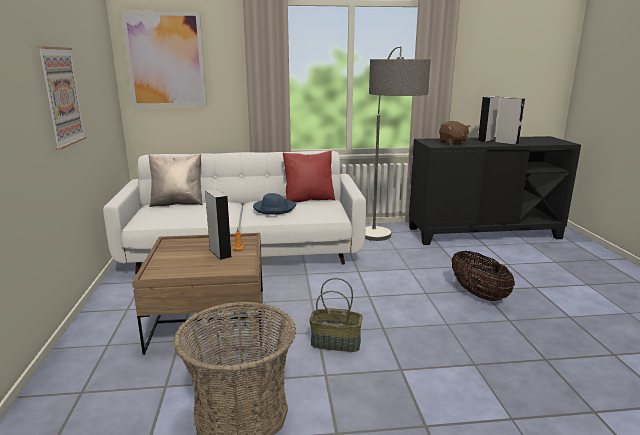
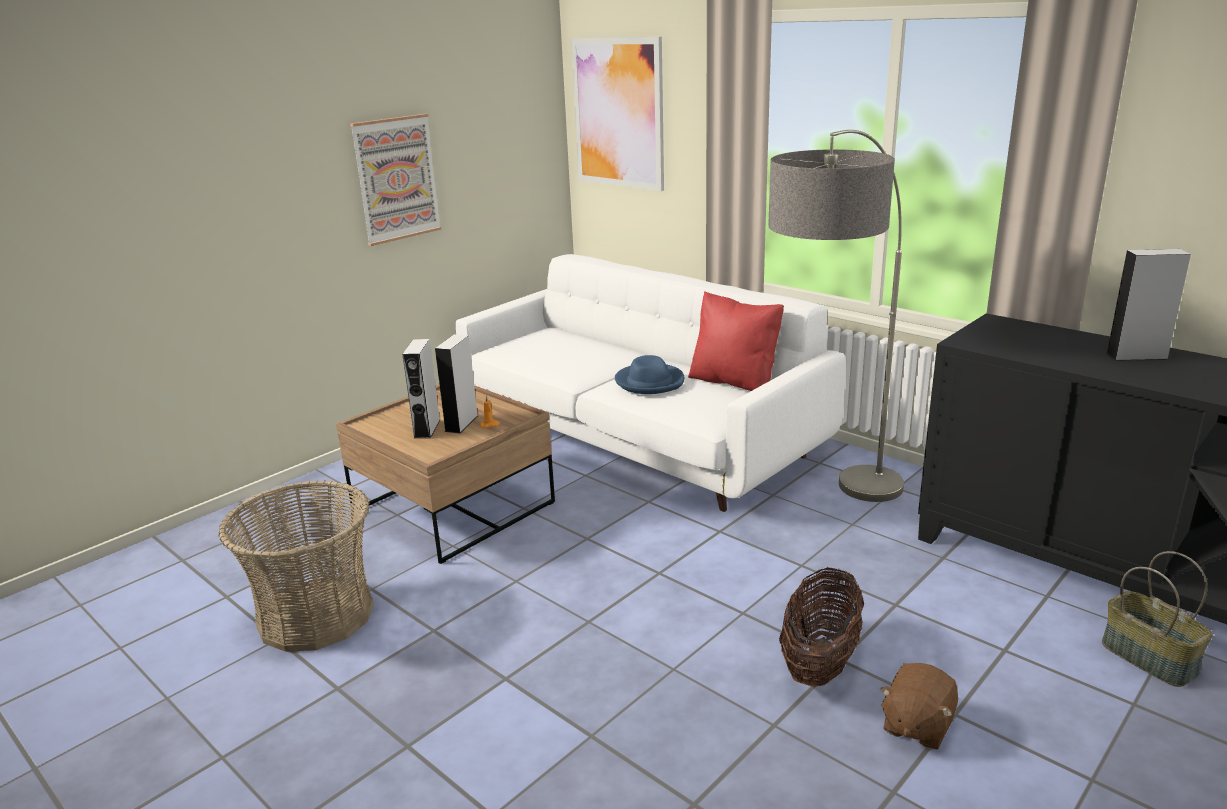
camera: 50 degrees right, 5 degrees up
beige pillow [149,154,203,207] -> none
basket [310,278,363,352] -> basket moved to [1102,551,1213,687]
brown plush toy [439,121,470,145] -> brown plush toy moved to [880,663,958,750]
grey speaker [495,97,525,145] -> grey speaker moved to [402,339,440,438]

